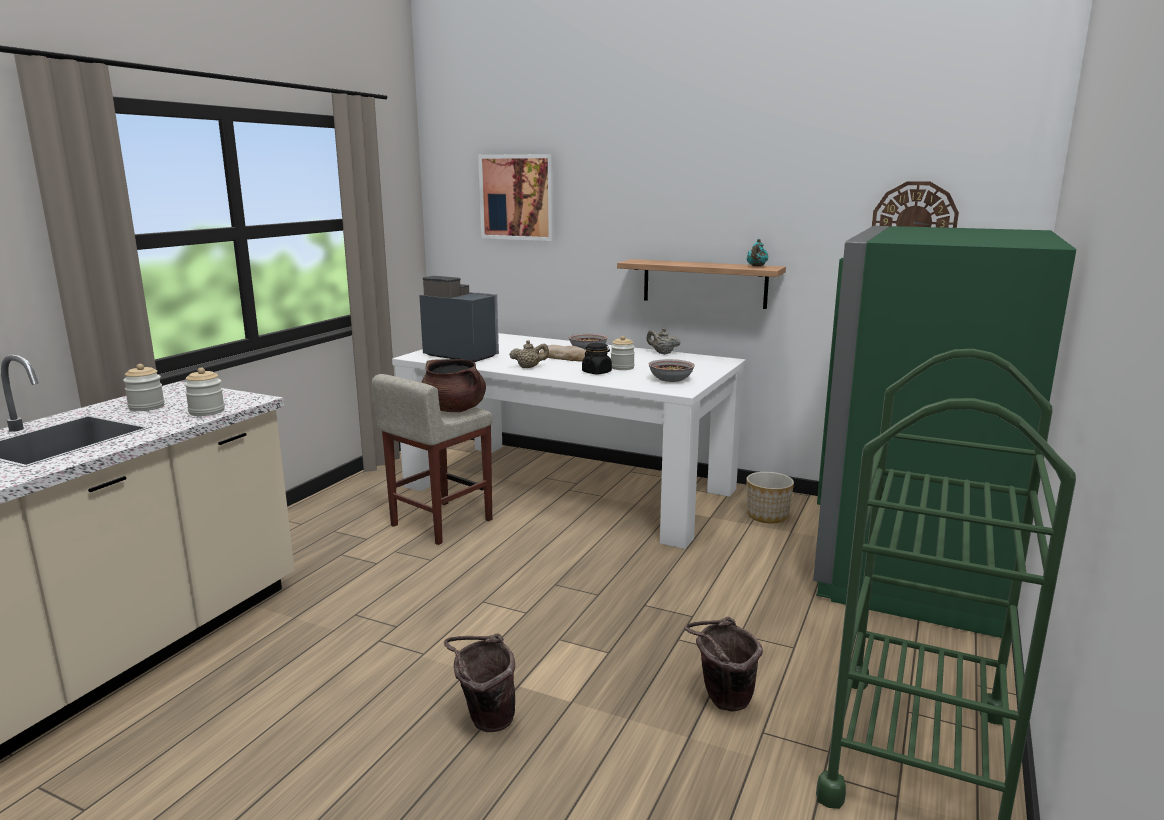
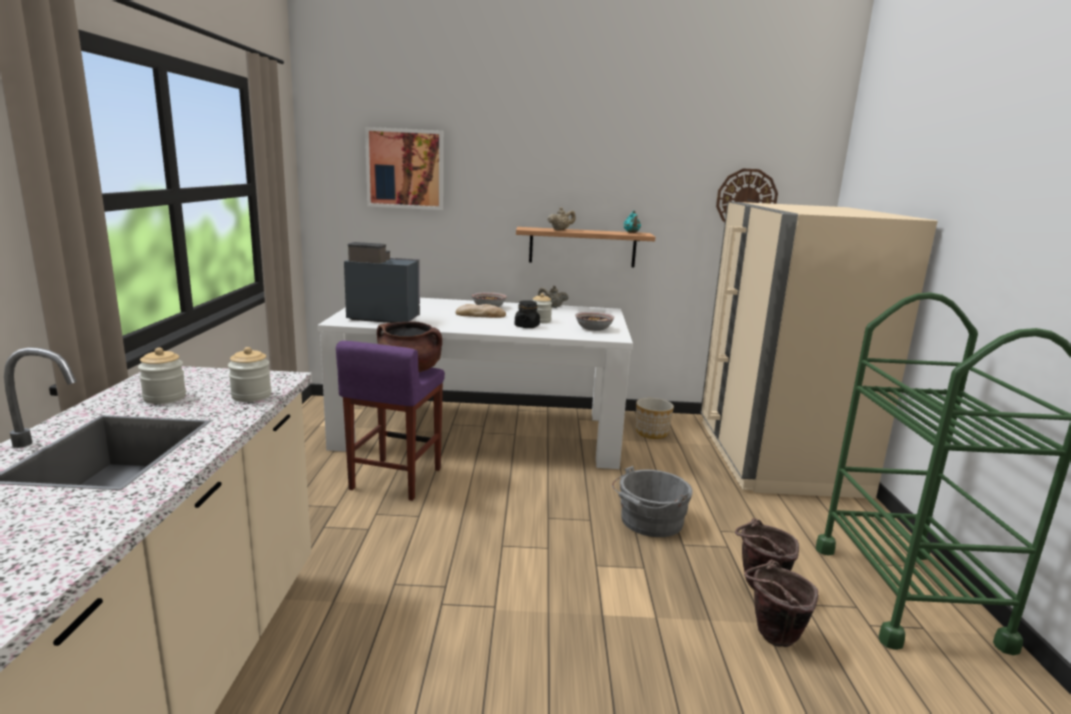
camera: 25 degrees left, 0 degrees up
beige stool [372,374,493,545] -> purple stool [336,341,445,501]
brown bucket [444,633,515,732] -> brown bucket moved to [744,560,818,647]
beige teapot [509,340,549,368] -> beige teapot moved to [548,207,576,230]
green fridge [813,226,1076,638] -> beige fridge [701,202,938,499]
none -> grey bucket [612,466,693,537]

